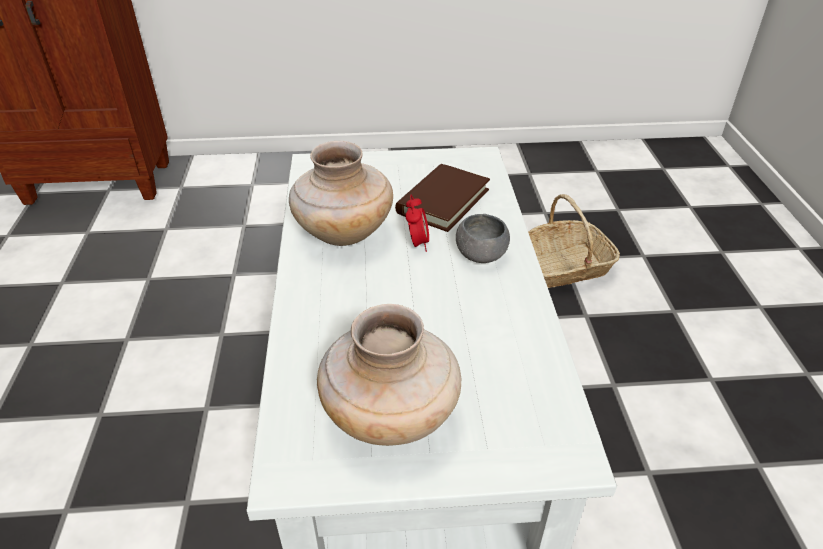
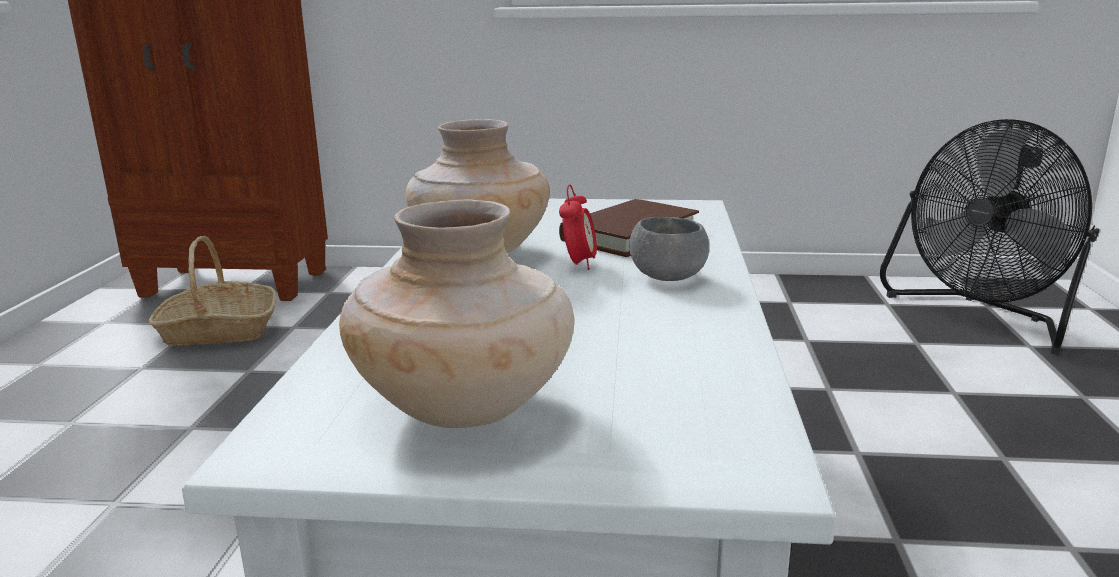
camera: 10 degrees right, 20 degrees down
basket [528,194,620,288] -> basket moved to [149,236,276,346]
none -> black fan [880,119,1099,355]

